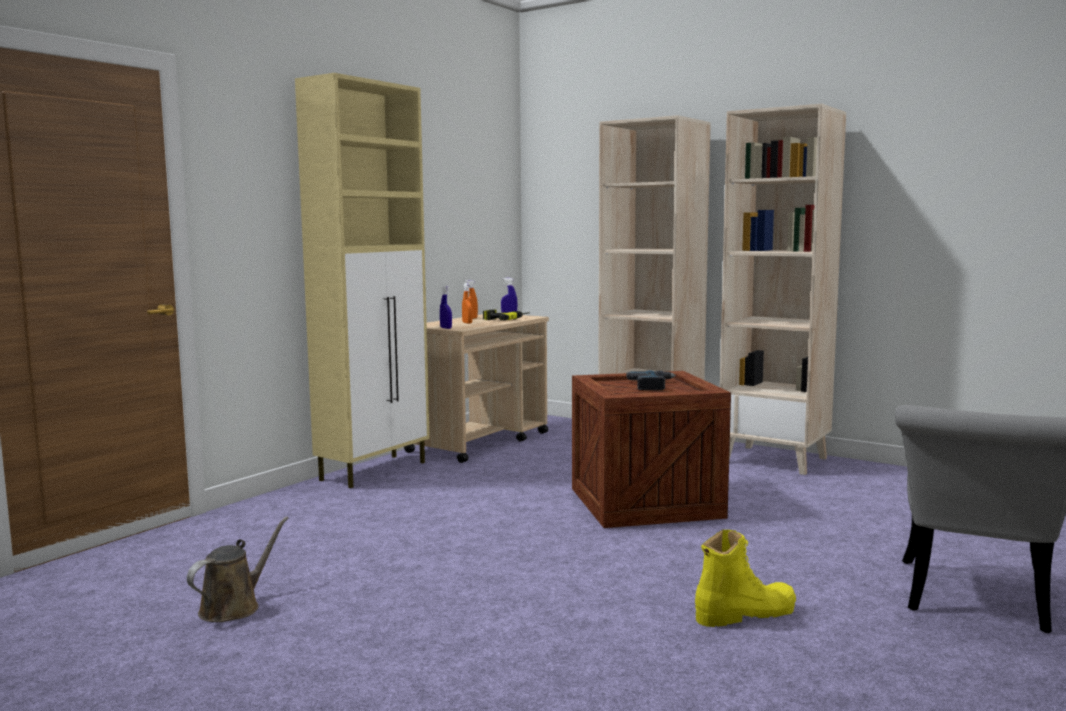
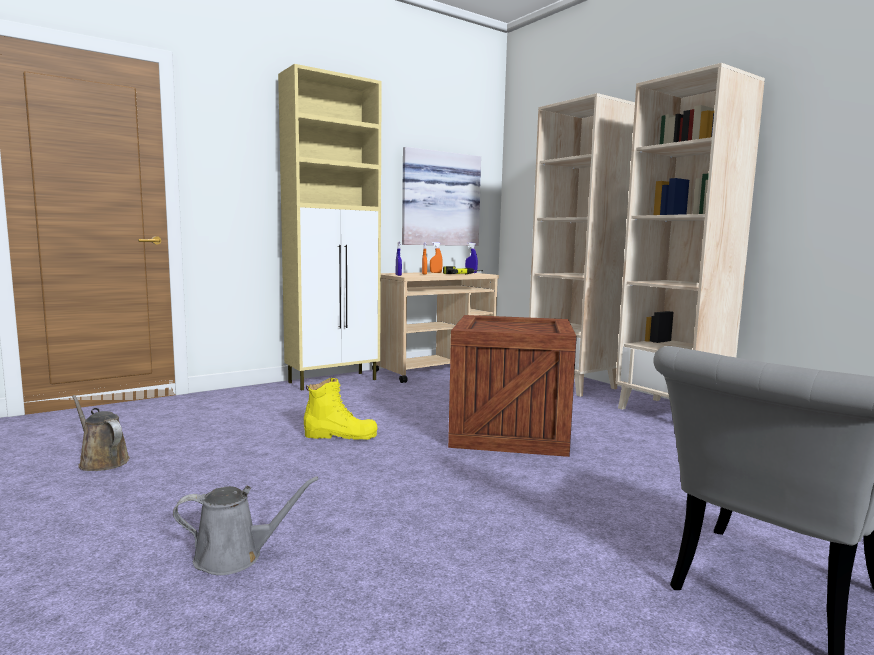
camera: 20 degrees right, 0 degrees up
brown watering can [187,516,289,622] -> brown watering can turned 105 degrees counterclockwise [72,395,130,471]
power drill [626,371,676,390] -> none
yellow boot [695,530,796,627] -> yellow boot moved to [304,378,377,440]
none -> grey watering can [173,477,318,575]
none -> picture [402,147,481,246]

